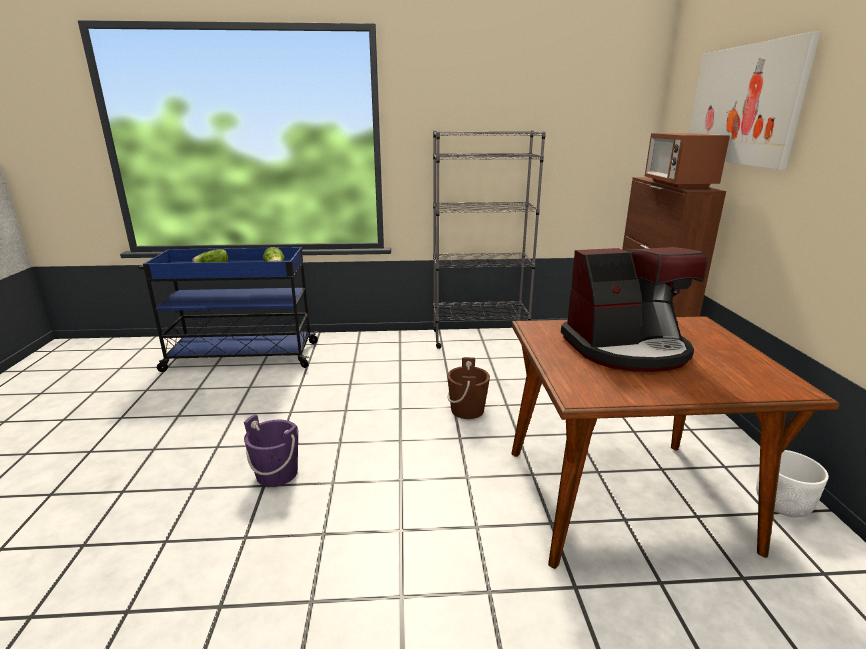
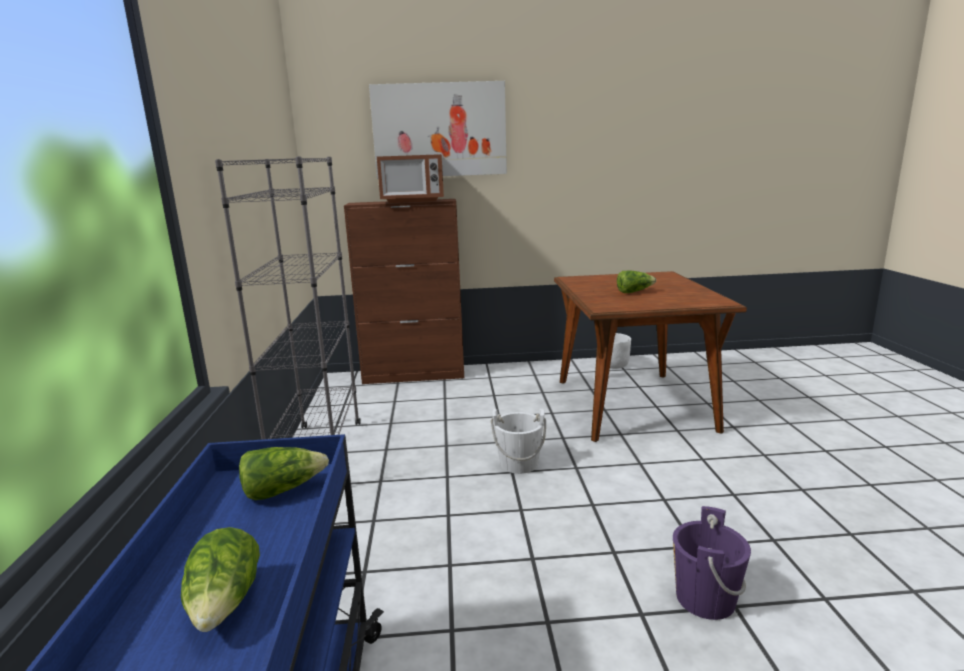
camera: 90 degrees left, 5 degrees down
brown bucket [447,357,490,419] -> white bucket [491,409,546,474]
coffee machine [561,247,707,372] -> lettuce [617,271,656,293]

